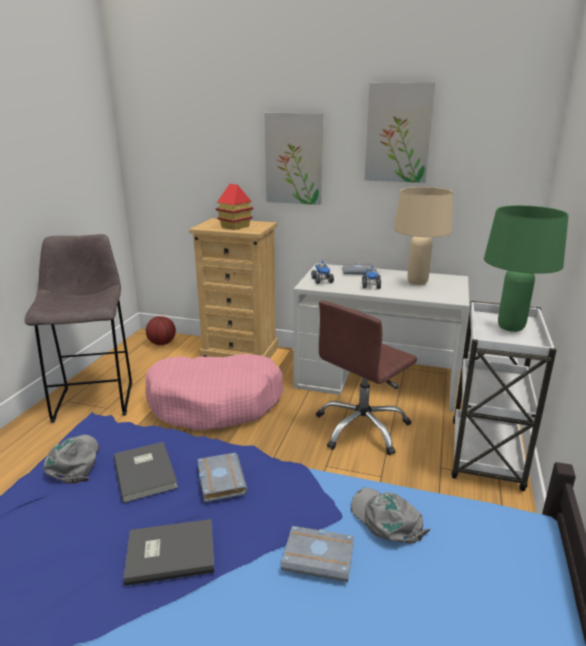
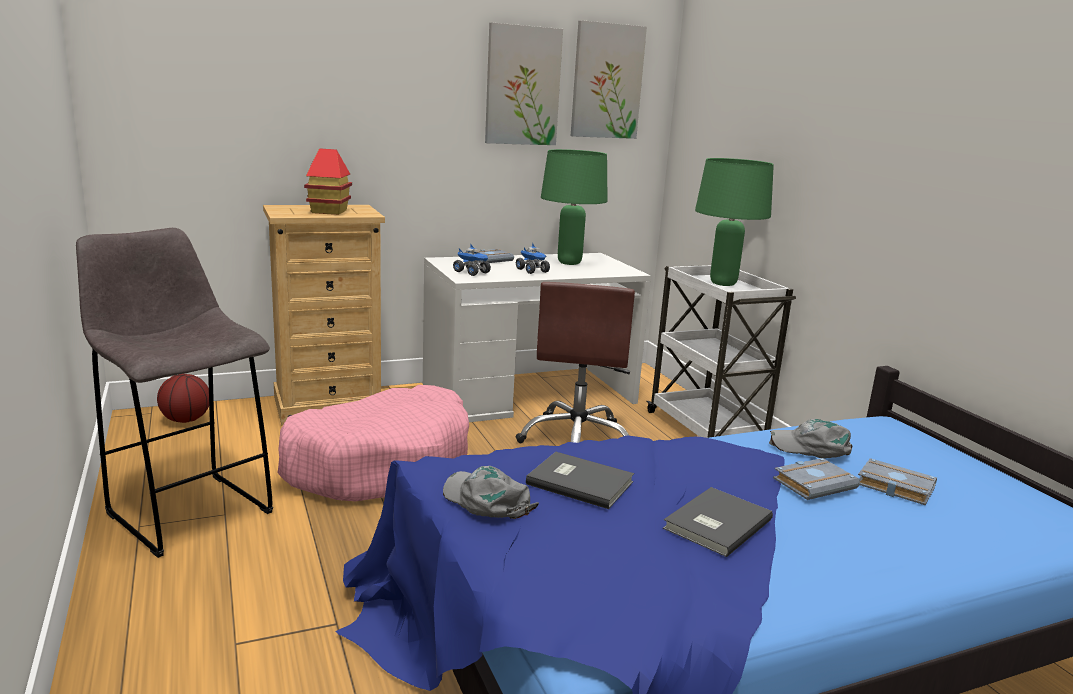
camera: 40 degrees left, 5 degrees down
grey book [197,453,248,502] -> grey book moved to [858,458,937,506]
picture [265,113,323,205] -> picture moved to [571,20,647,139]
beige table lamp [394,187,453,285] -> green table lamp [541,149,608,265]

